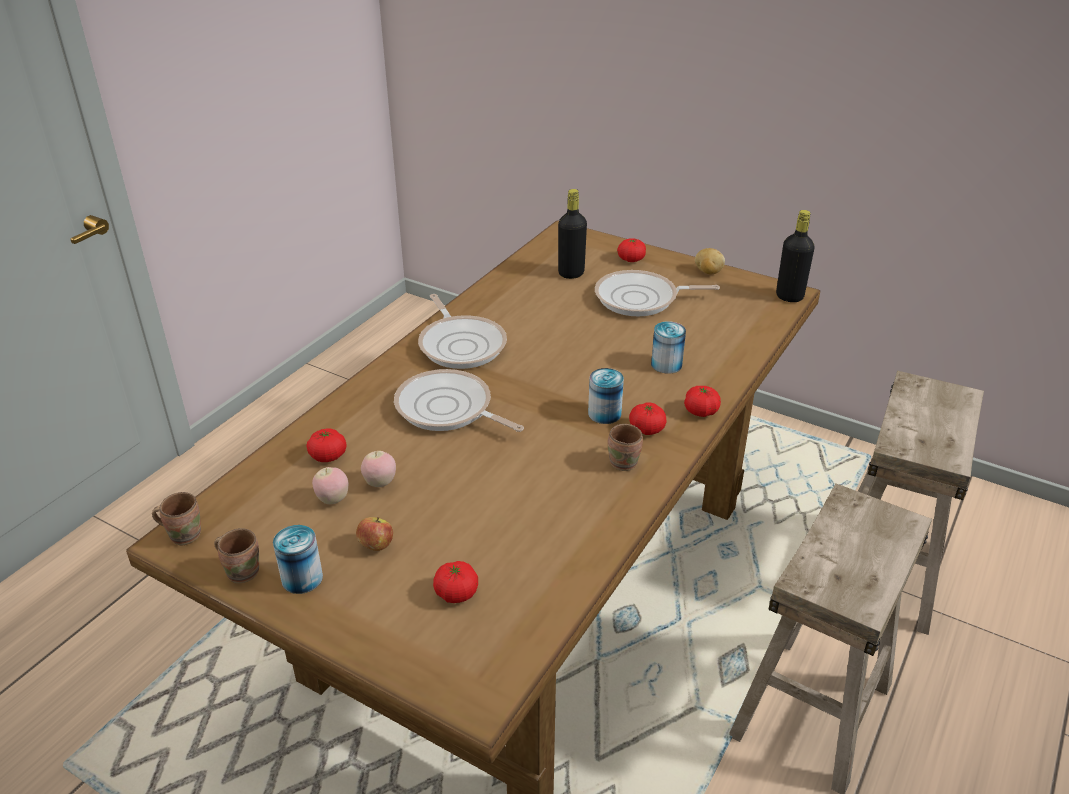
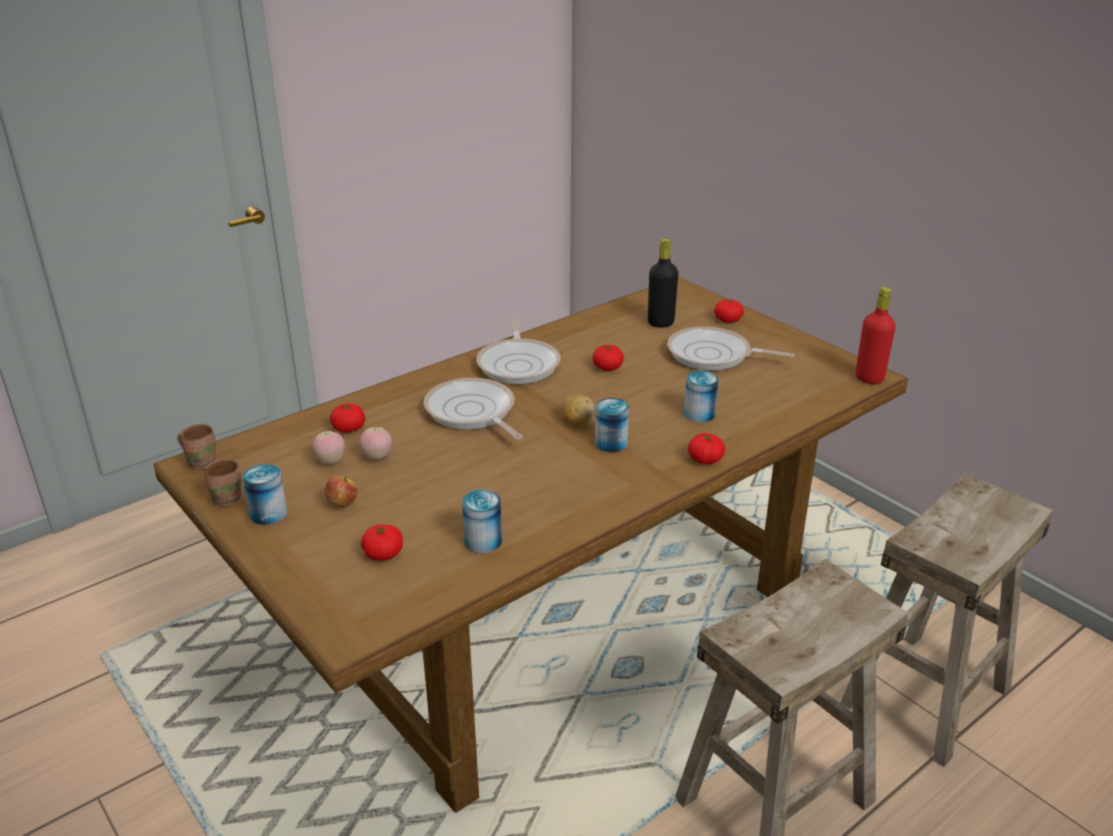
camera: 20 degrees right, 5 degrees down
brown mug [608,424,643,471] -> none
tomato [629,403,667,435] -> tomato moved to [592,345,624,371]
potato [695,248,725,274] -> potato moved to [563,393,595,425]
black bottle [776,210,815,302] -> red bottle [856,287,895,384]
none -> can [462,490,502,553]

